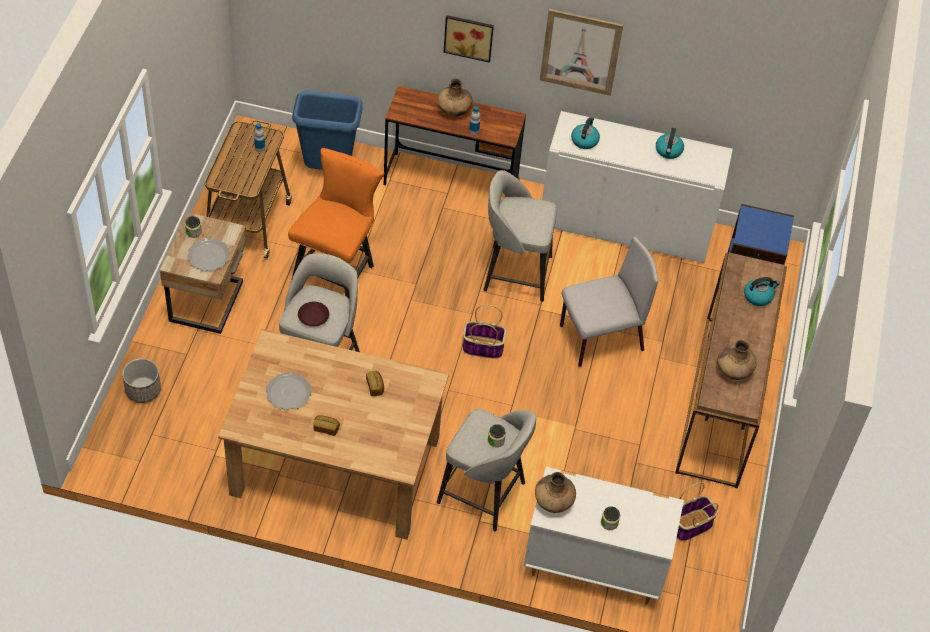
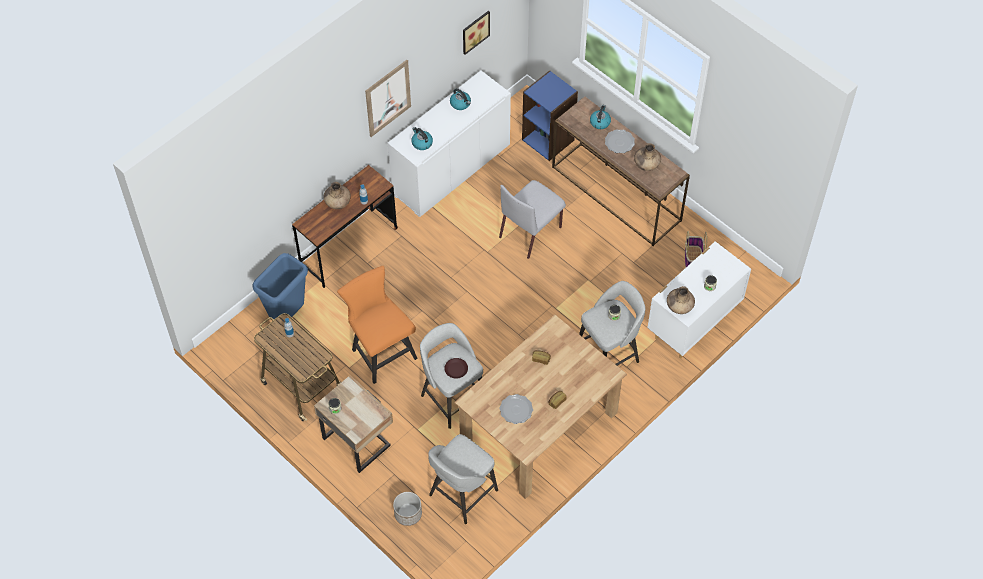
camera: 55 degrees left, 5 degrees up
plate [187,238,230,271] -> plate moved to [605,129,635,153]
picture [443,15,494,63] -> picture moved to [463,11,490,55]
basket [463,305,507,359] -> none
grey stool [484,170,557,302] -> grey stool moved to [428,434,498,524]
grey chair [560,237,658,367] -> grey chair turned 150 degrees counterclockwise [499,180,566,259]

